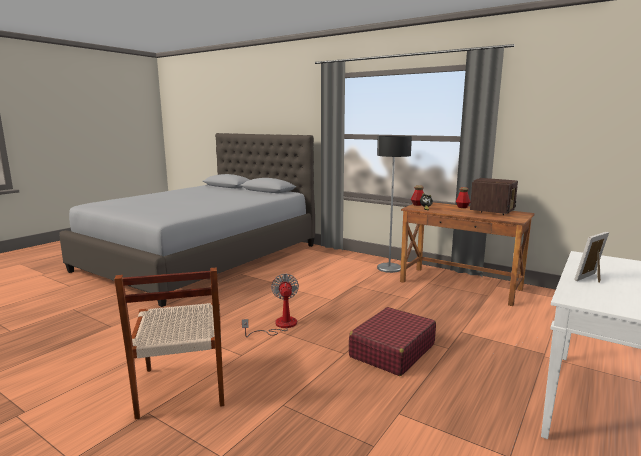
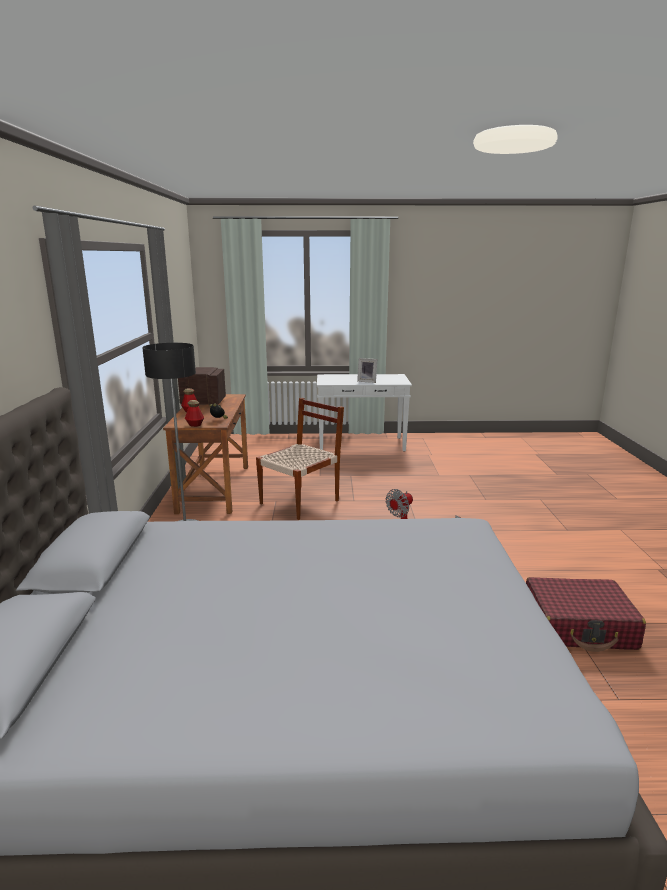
camera: 125 degrees left, 5 degrees up
chair [114,268,224,419] -> chair moved to [256,398,344,520]
red suitcase [349,307,436,376] -> red suitcase moved to [526,577,646,652]

